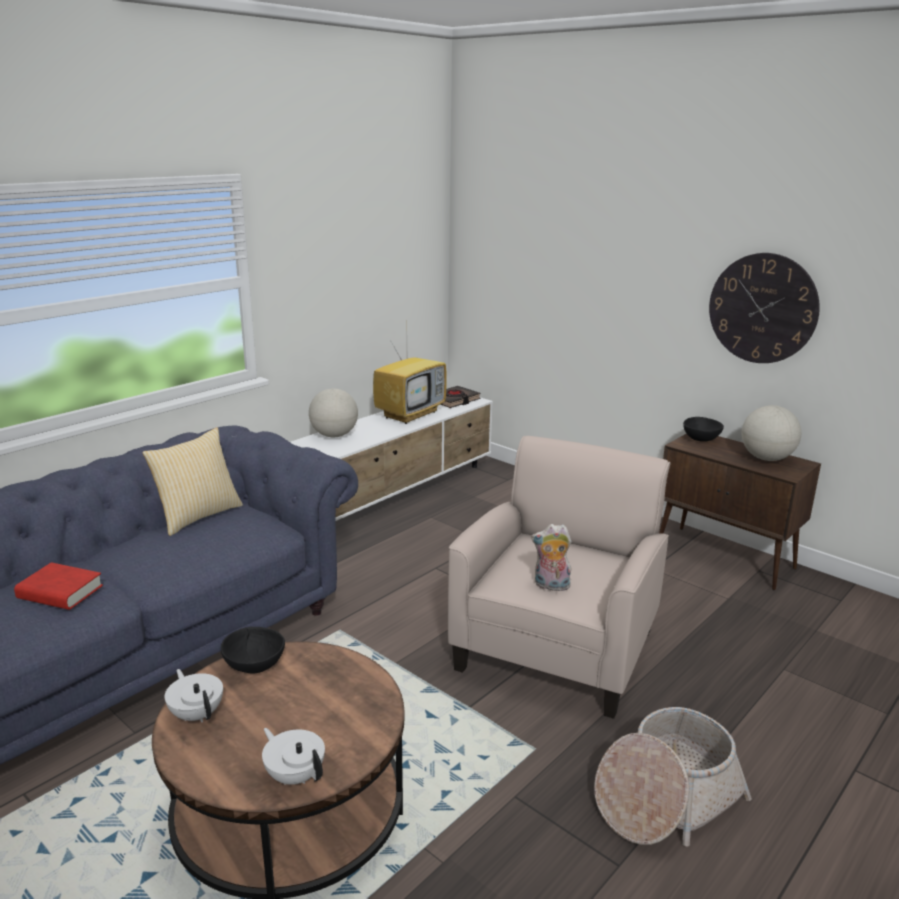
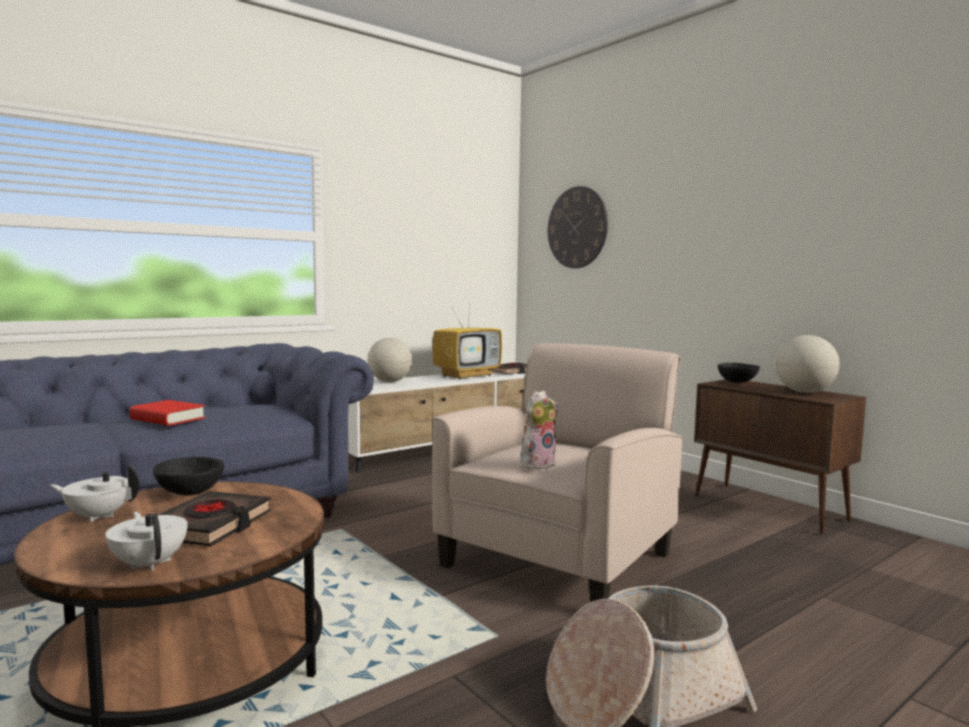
camera: 10 degrees right, 15 degrees down
red book [14,562,103,610] -> red book moved to [130,400,205,426]
pillow [142,427,243,536] -> none
white teapot [165,669,223,722] -> white teapot turned 60 degrees counterclockwise [50,465,140,522]
plush toy [531,524,572,591] -> plush toy turned 120 degrees clockwise [521,390,558,469]
wall clock [709,253,820,363] -> wall clock moved to [548,186,608,268]
none -> black book [158,491,272,547]

